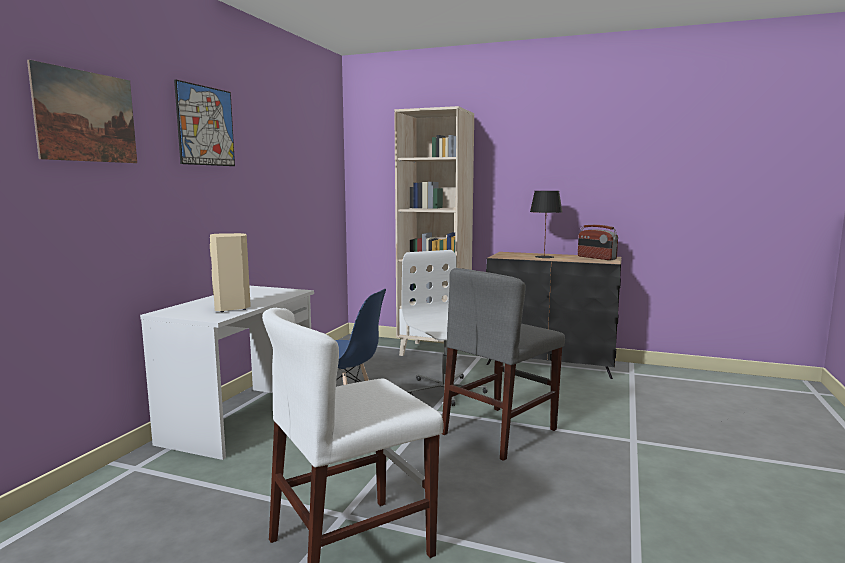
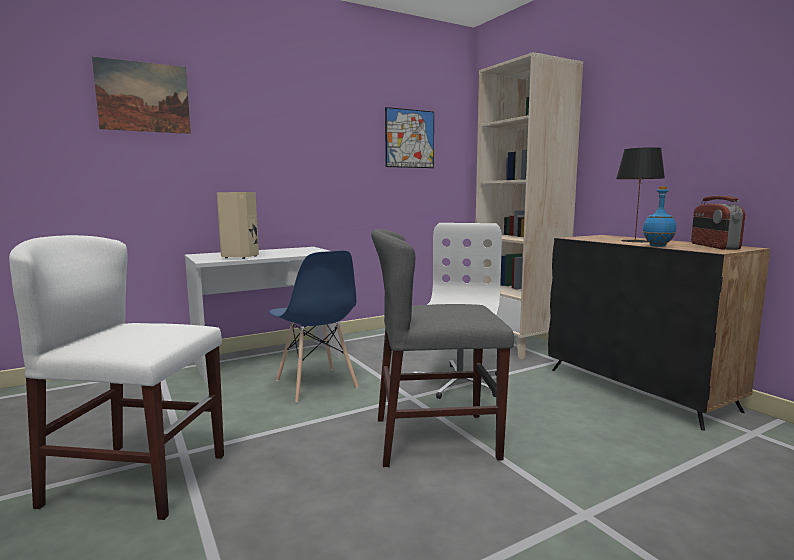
camera: 40 degrees right, 0 degrees up
picture [174,79,235,166] -> picture moved to [385,107,434,168]
none -> blue bottle [642,186,676,247]

